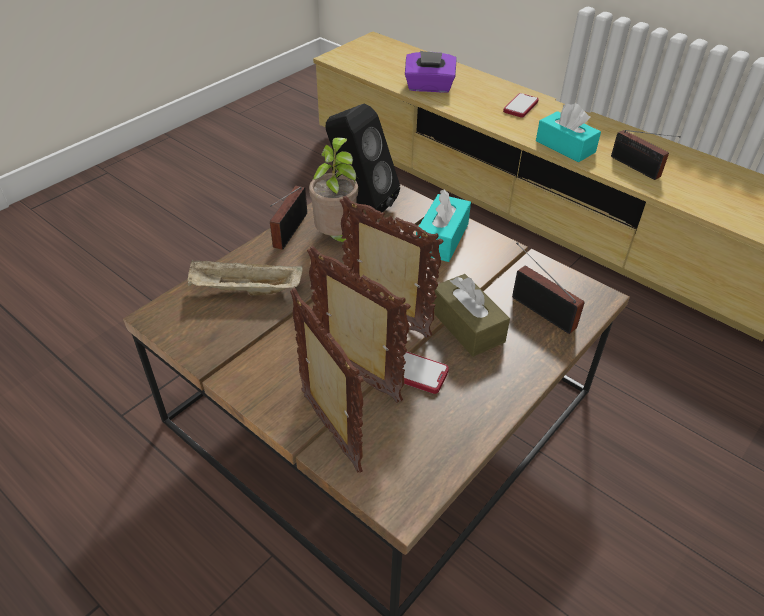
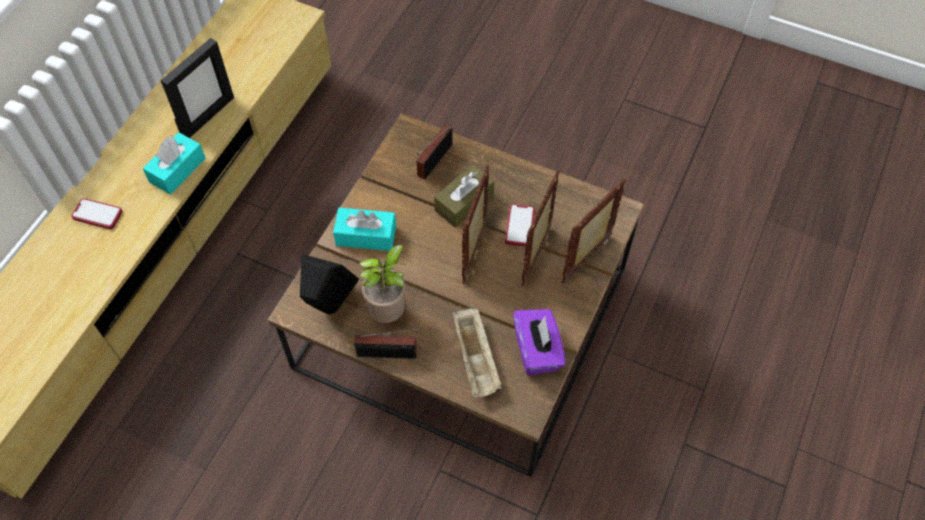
camera: 105 degrees left, 15 degrees up
purple tissue box [405,51,456,93] -> purple tissue box moved to [513,309,565,375]
radio [611,130,681,180] -> picture frame [161,38,234,138]

